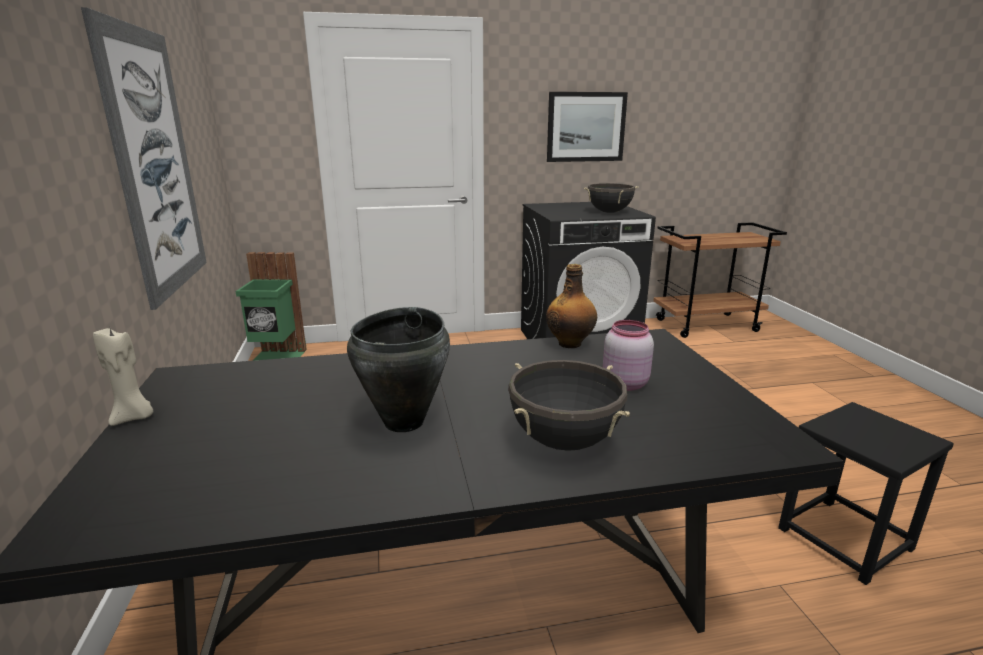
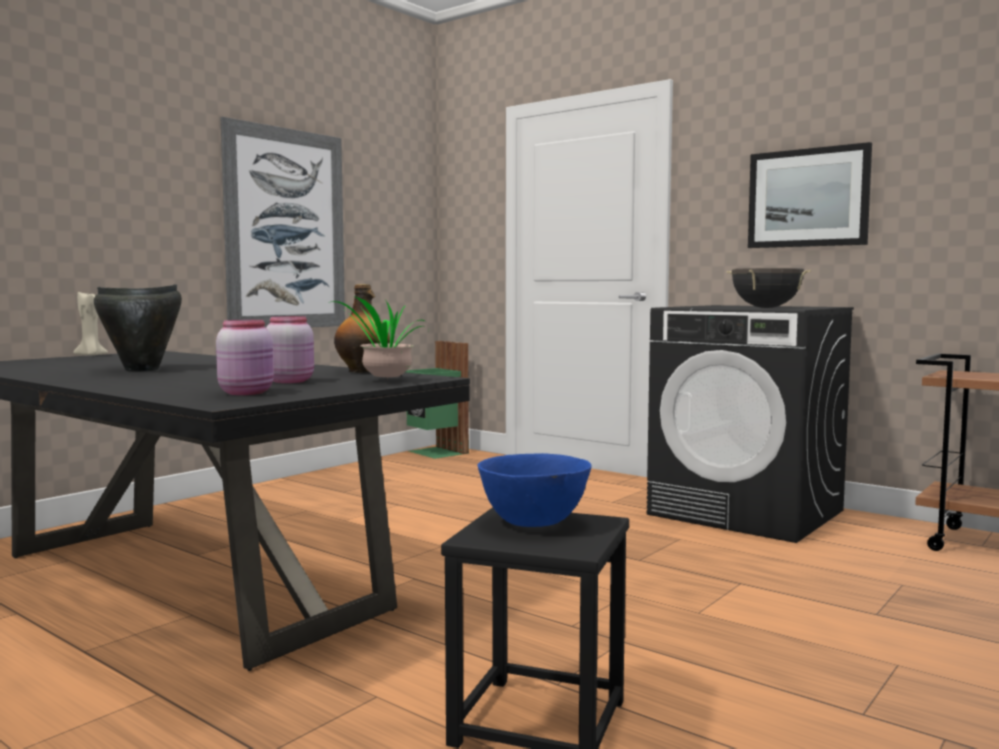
camera: 50 degrees right, 15 degrees down
black cooking pot [508,360,630,451] -> none
none -> pink jar [216,320,274,395]
none -> potted plant [332,296,429,380]
none -> blue bowl [478,453,592,527]

